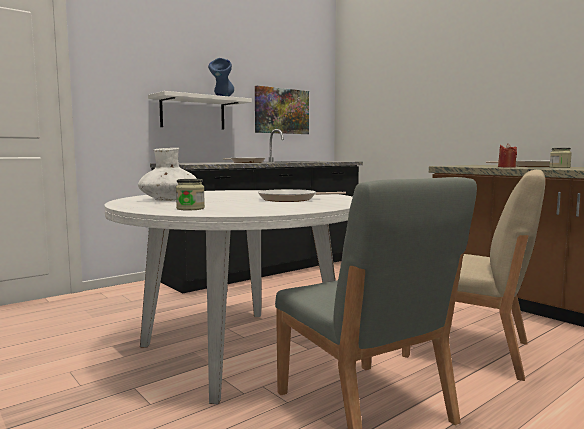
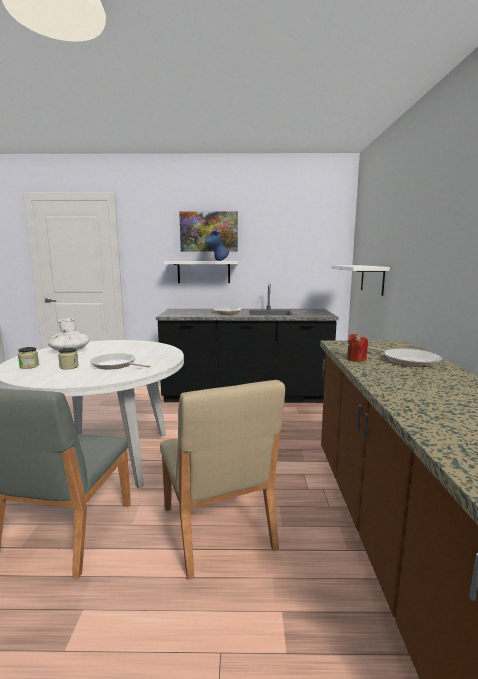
camera: 40 degrees right, 5 degrees up
picture [255,86,309,134] -> picture moved to [179,211,238,251]
jar [549,148,572,168] -> jar moved to [58,348,79,370]
none -> white shelf [331,265,390,296]

